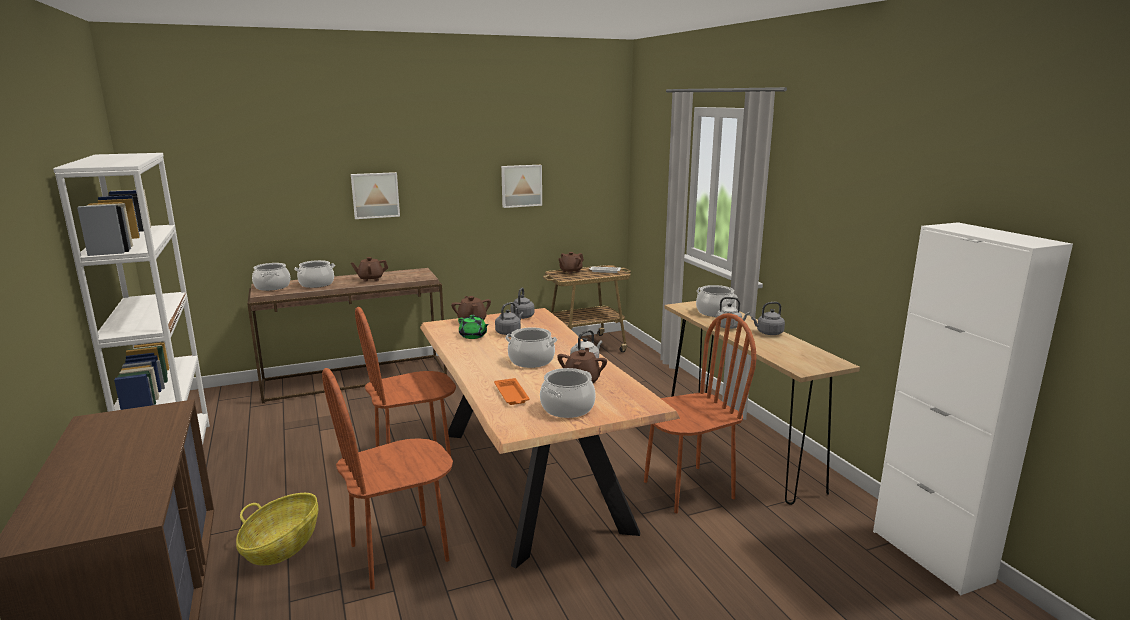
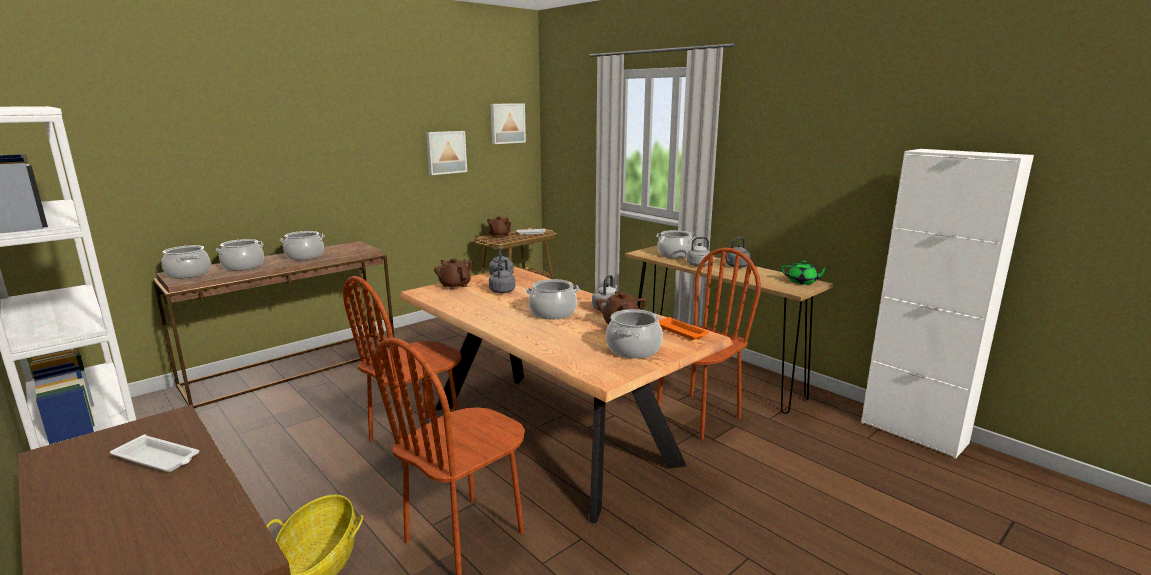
camera: 20 degrees left, 0 degrees up
picture [351,172,400,219] -> picture moved to [491,103,526,144]
brown teapot [351,257,388,282] -> cooking pot [280,231,325,260]
green teapot [458,315,489,339] -> green teapot moved to [781,261,828,285]
orange tray [494,378,530,405] -> orange tray moved to [658,317,709,340]
none -> white tray [110,434,199,472]

